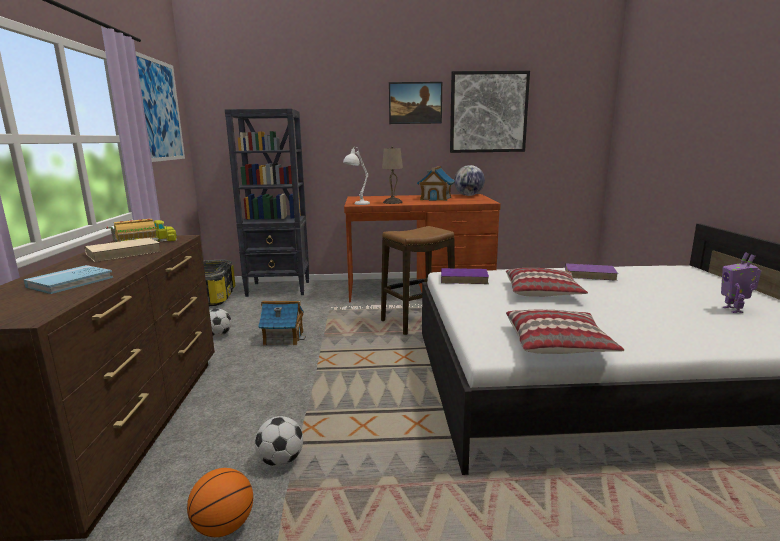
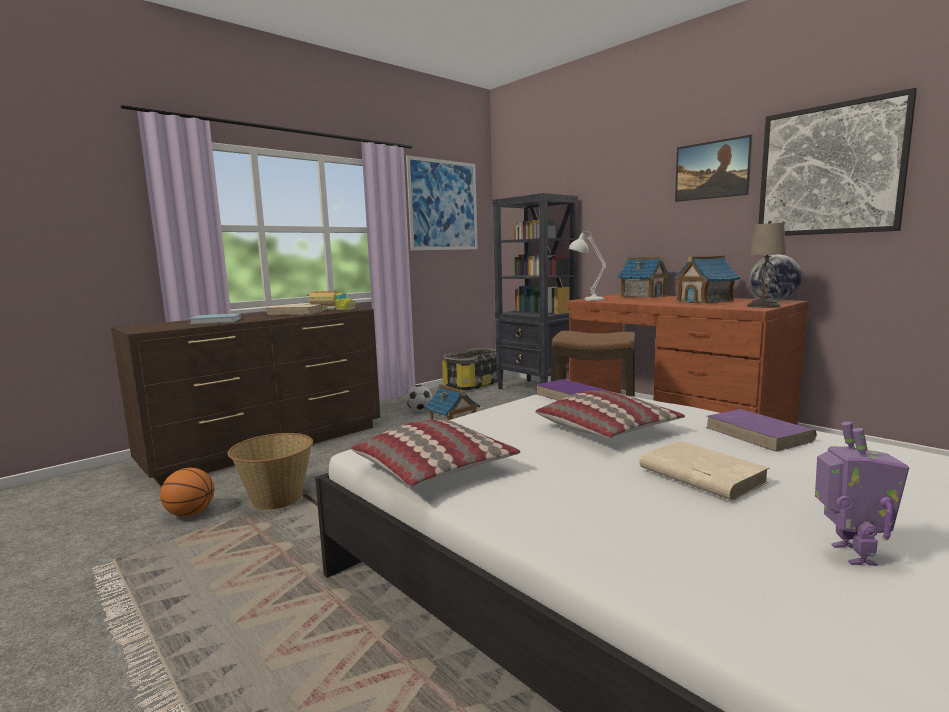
camera: 50 degrees right, 5 degrees down
football [255,416,303,467] -> basket [228,433,313,510]
beige table lamp [382,146,403,204] -> beige table lamp moved to [747,221,786,308]
toy robot [721,252,761,313] -> toy robot turned 135 degrees clockwise [815,422,909,566]
none -> toy house [618,257,670,298]
none -> beige book [640,441,769,501]

